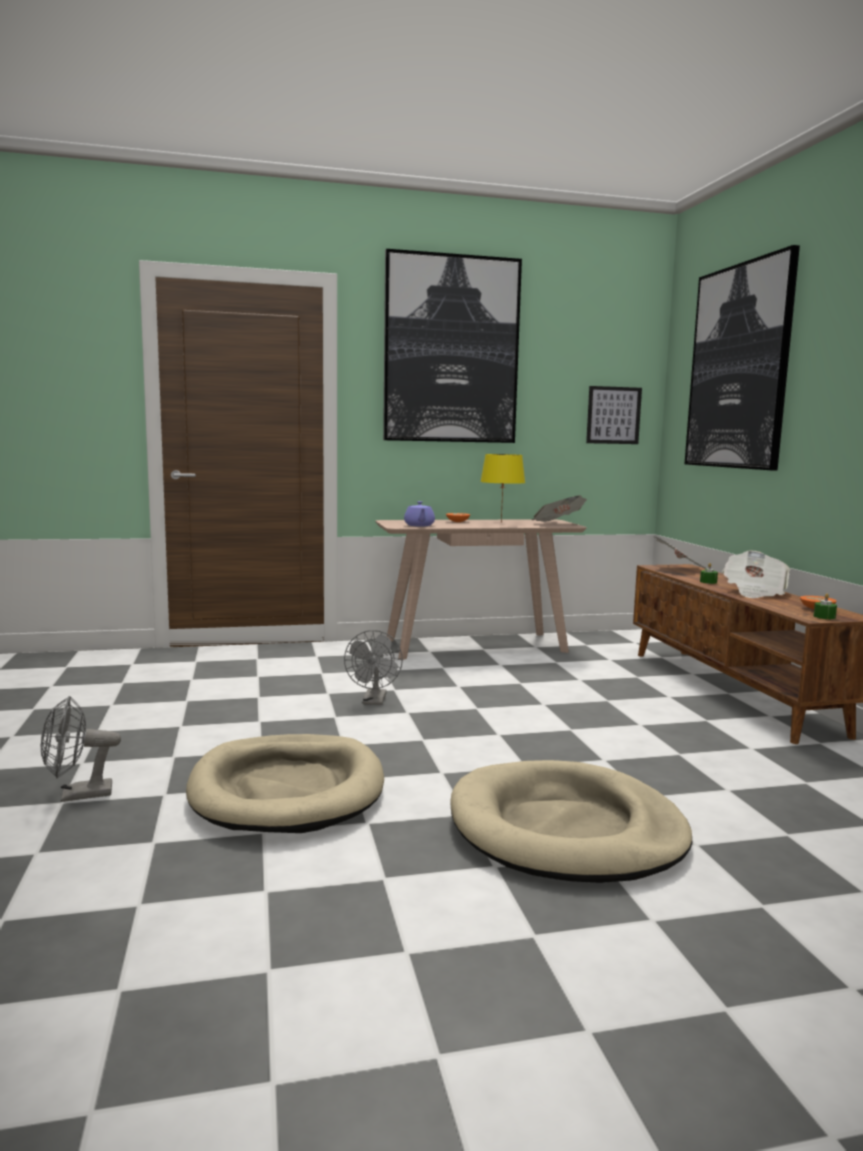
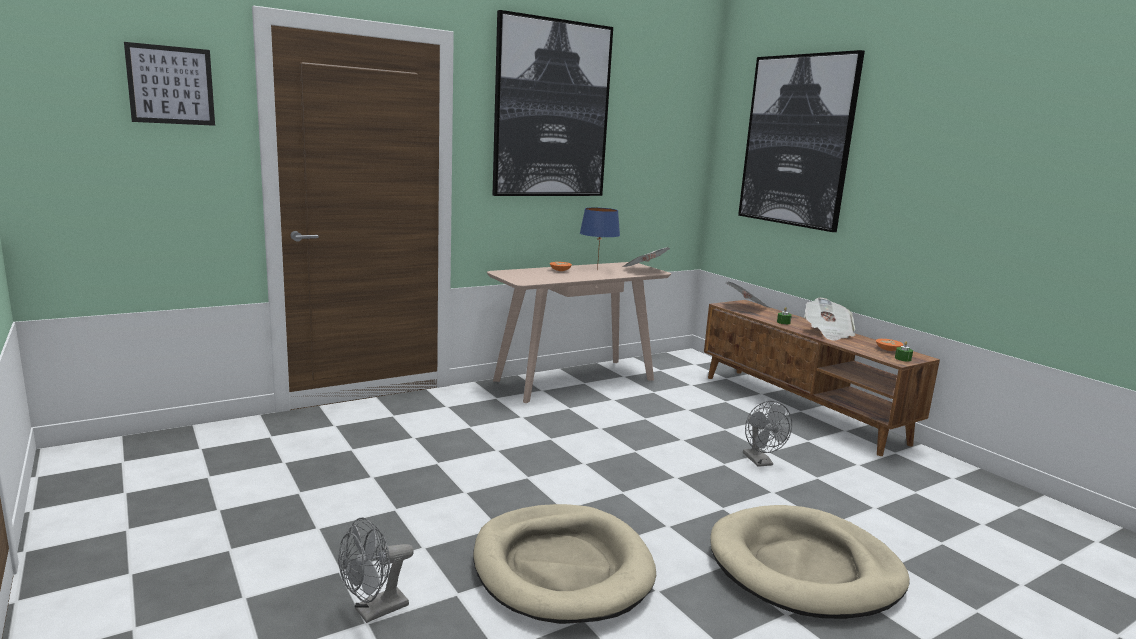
camera: 20 degrees left, 5 degrees up
grey fan [344,630,403,705] -> grey fan moved to [743,401,792,467]
purple teapot [404,501,435,526] -> none
yellow table lamp [480,454,525,523] -> blue table lamp [580,207,620,270]
picture [586,386,642,444] -> picture moved to [124,42,215,126]

